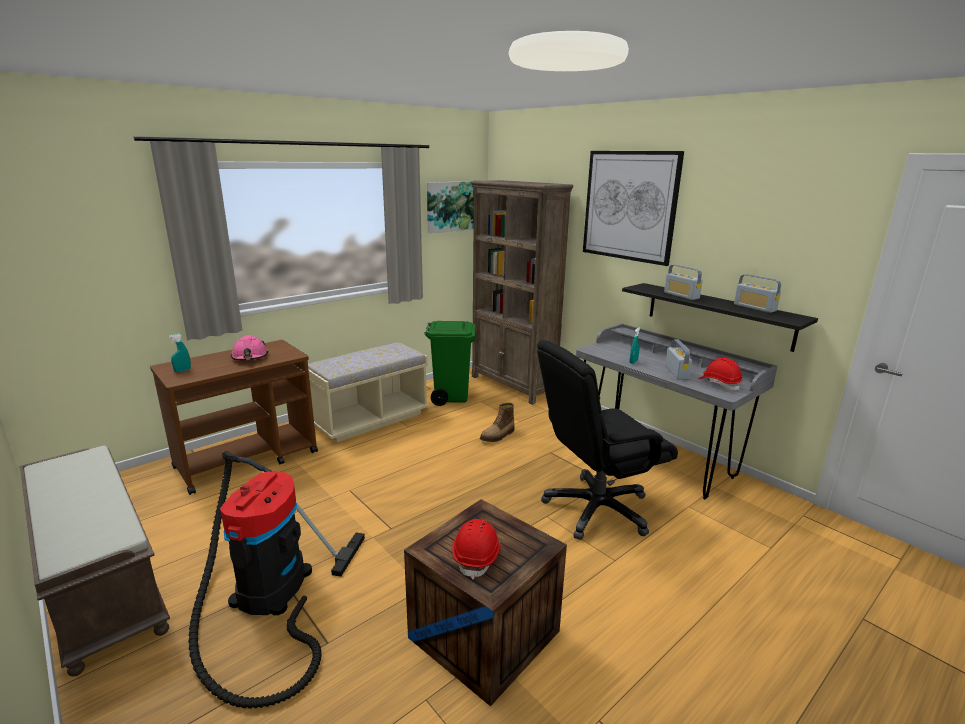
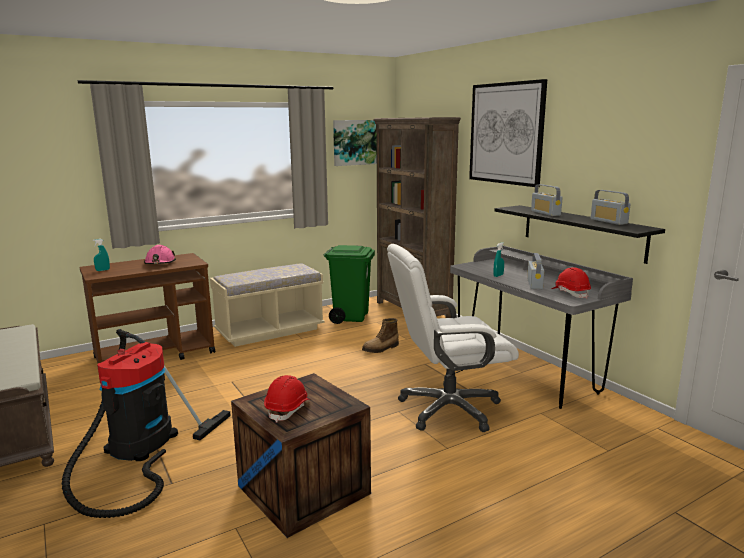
camera: 10 degrees right, 5 degrees down
black office chair [537,340,678,540] -> white office chair [387,244,519,432]

